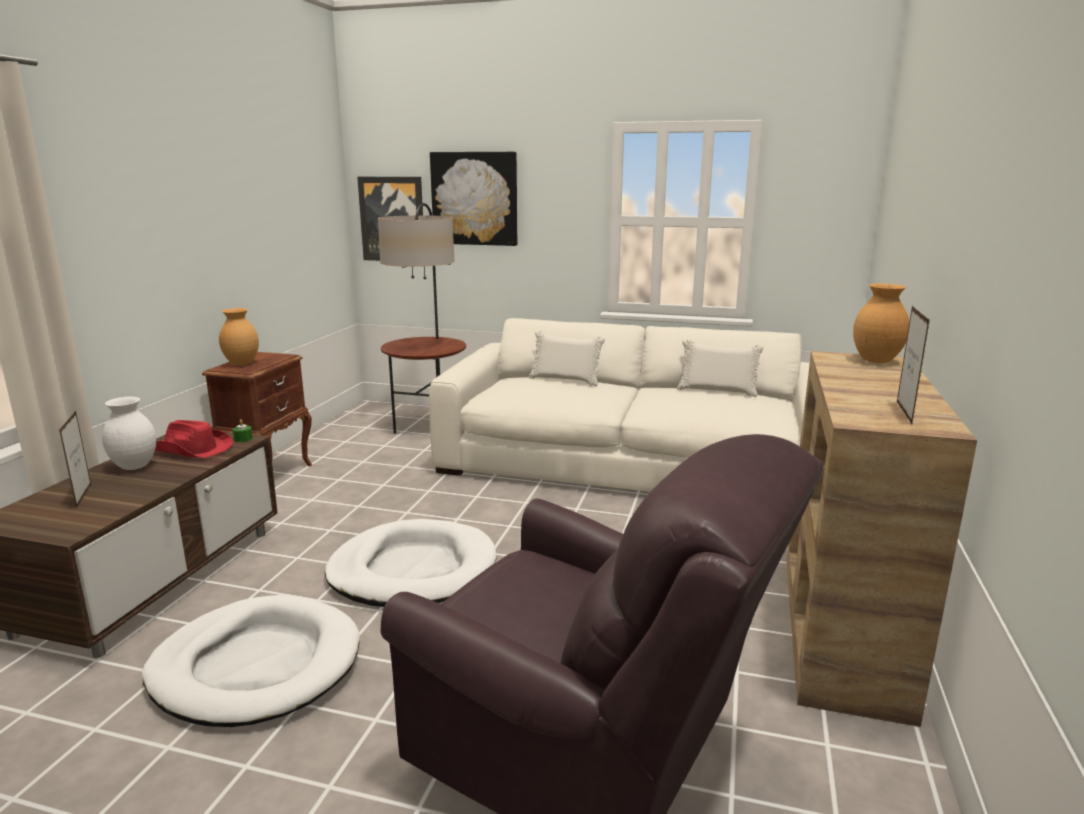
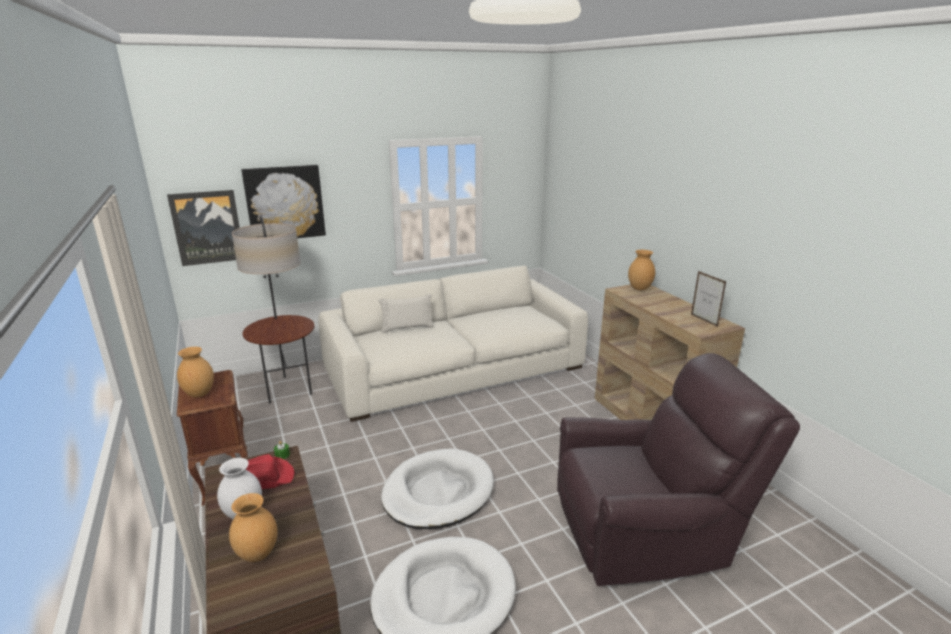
camera: 40 degrees left, 5 degrees up
picture frame [59,411,91,508] -> brown vase [229,493,278,562]
white pillow [677,340,764,397] -> none

